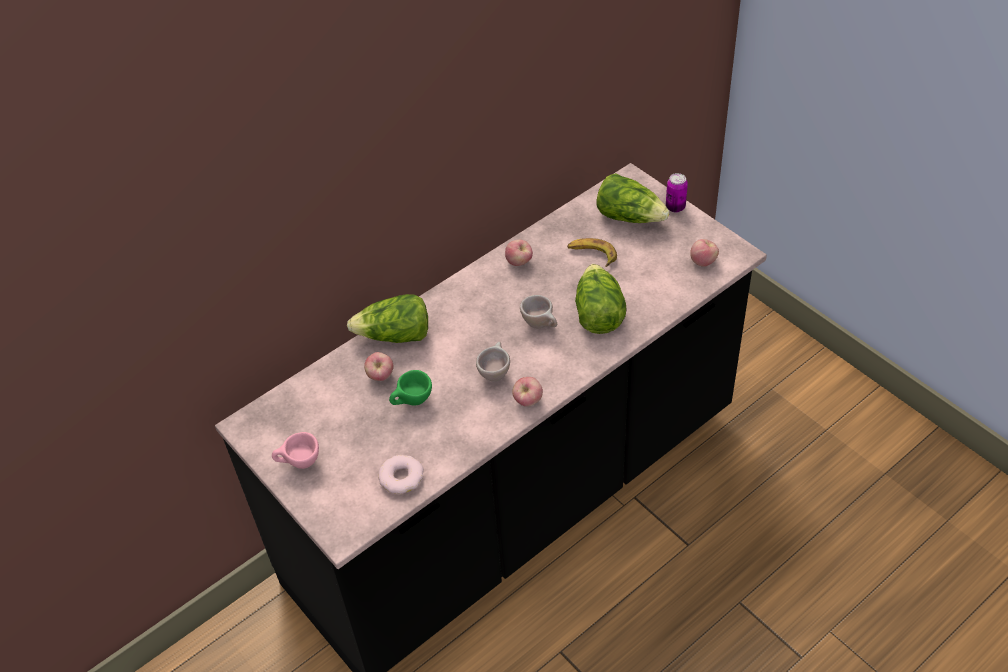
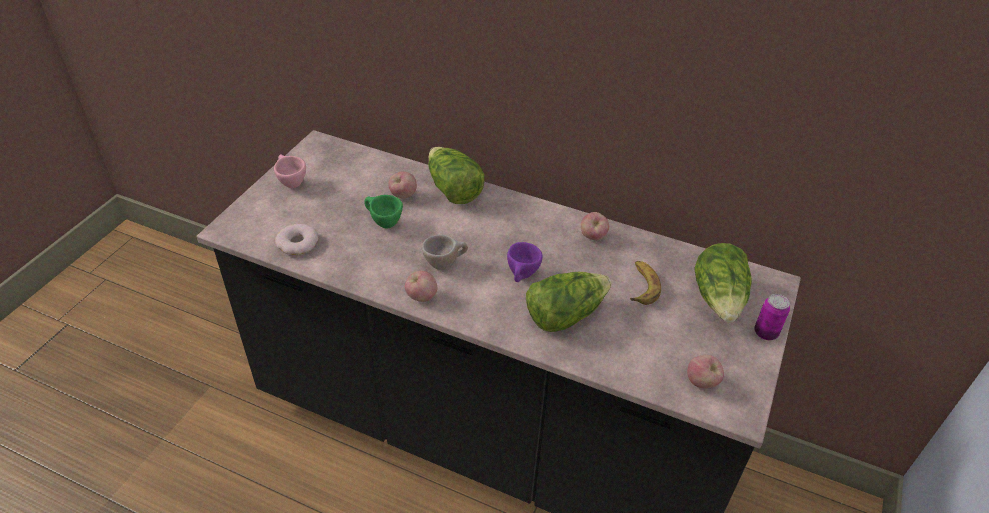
camera: 60 degrees right, 5 degrees down
beige cup [520,295,557,329] -> purple cup [507,242,543,282]

